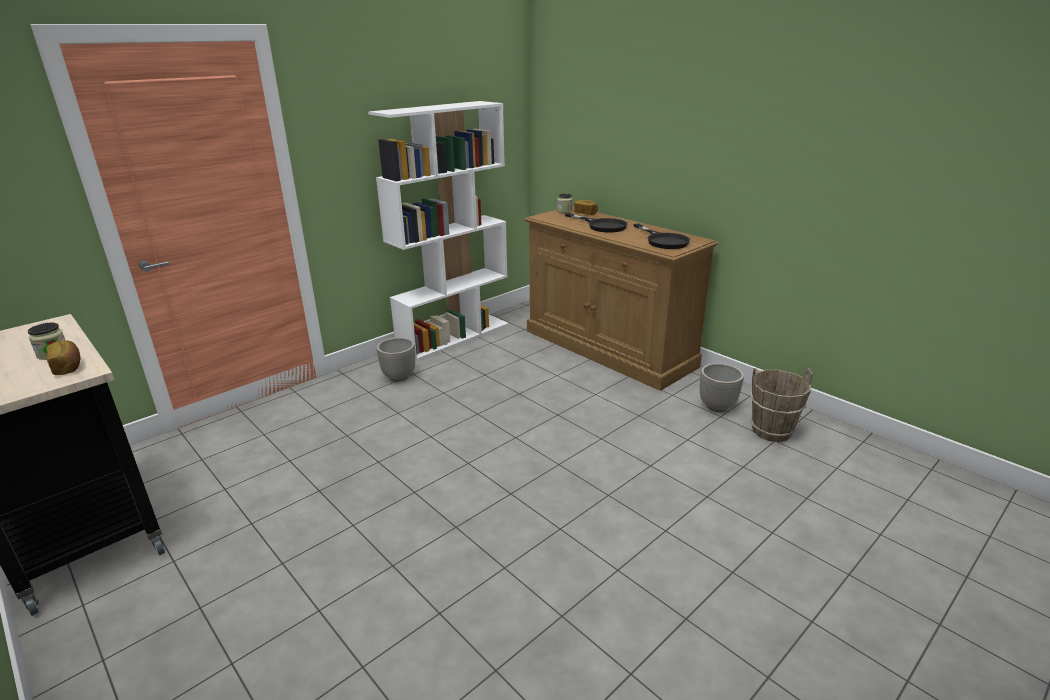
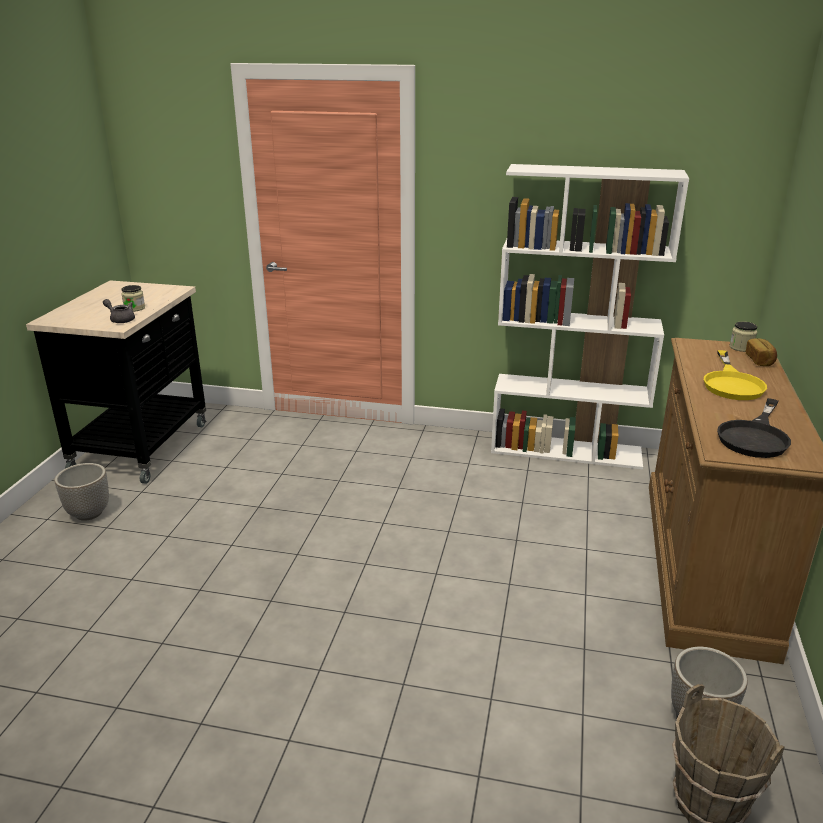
camera: 55 degrees right, 0 degrees up
bread [47,340,81,375] -> grey teapot [103,299,135,323]
planter [377,337,415,382] -> planter moved to [55,463,109,521]
black frying pan [565,213,627,232] -> yellow frying pan [704,350,767,400]

